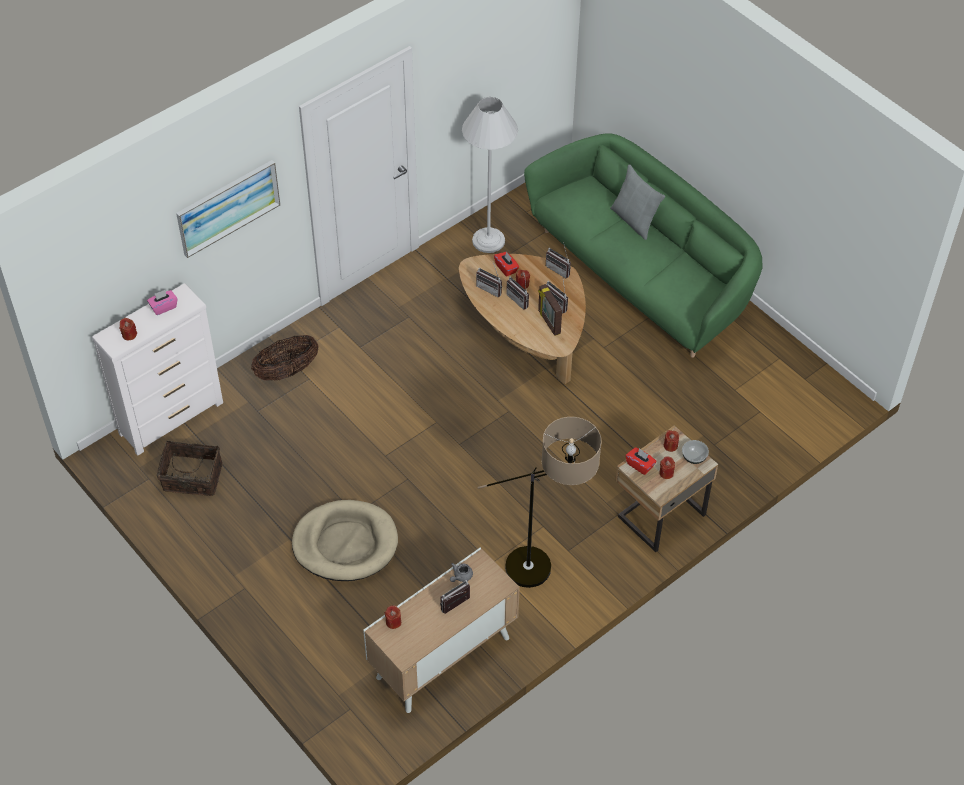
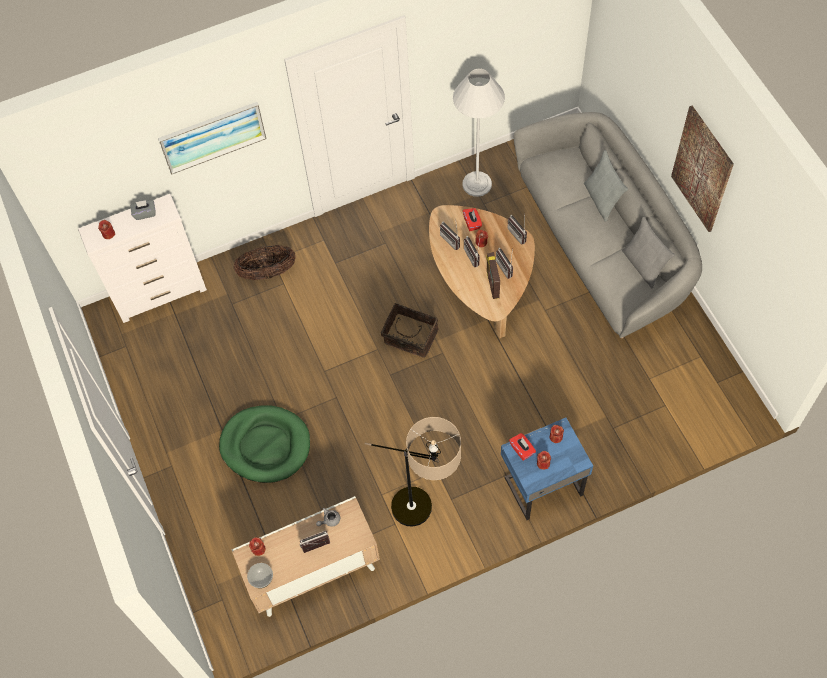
camera: 20 degrees right, 10 degrees up
pink tissue box [147,290,177,315] -> grey tissue box [130,200,155,220]
basket [157,441,223,496] -> basket moved to [381,303,439,357]
beige dog bed [292,500,398,581] -> green dog bed [219,405,310,483]
green sofa [524,133,763,358] -> grey sofa [513,112,702,338]
beige nightstand [615,425,718,552] -> blue nightstand [501,418,593,520]
bowl [682,440,709,464] -> bowl moved to [247,563,273,588]
none -> grey pillow [622,217,675,288]
none -> picture [671,106,734,232]

